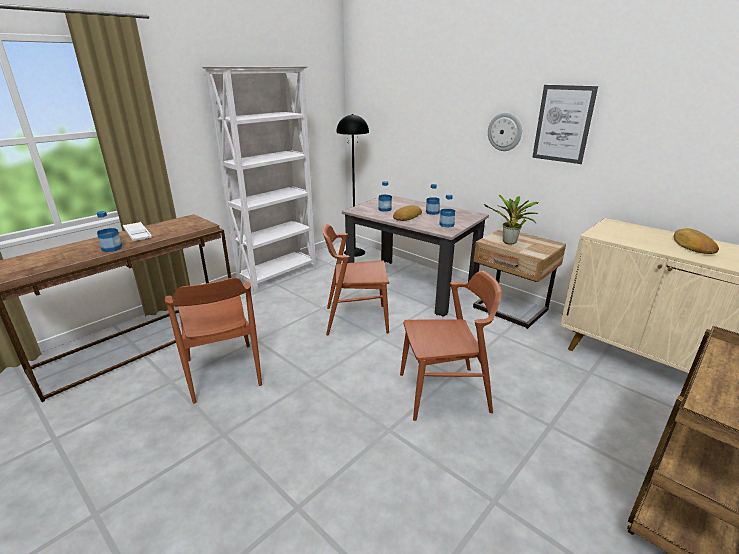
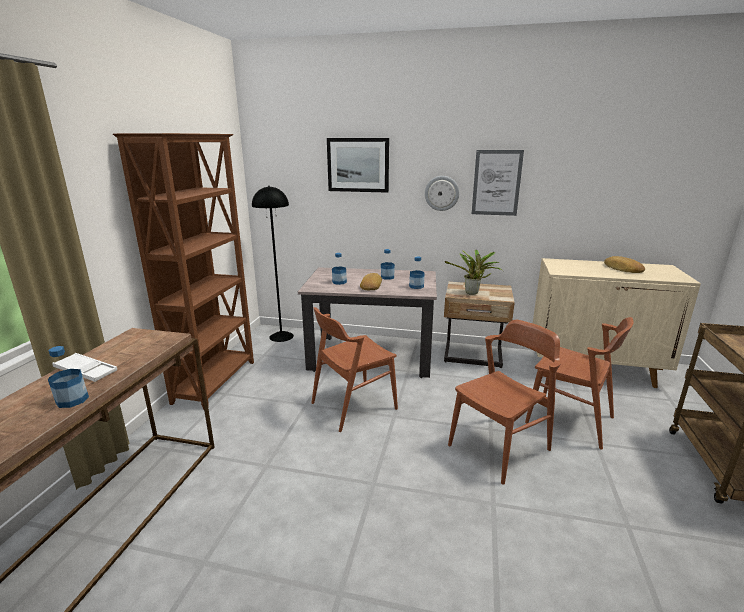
camera: 30 degrees left, 5 degrees down
brown chair [165,278,262,404] -> brown chair moved to [525,317,634,450]
white bookcase [201,66,316,291] -> brown bookcase [113,133,254,409]
none -> picture [327,138,389,193]

